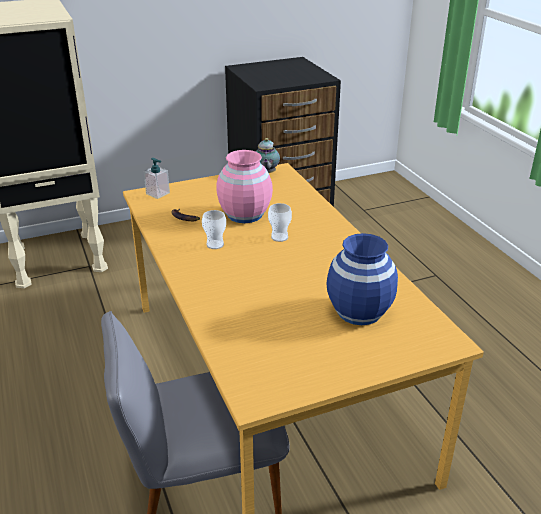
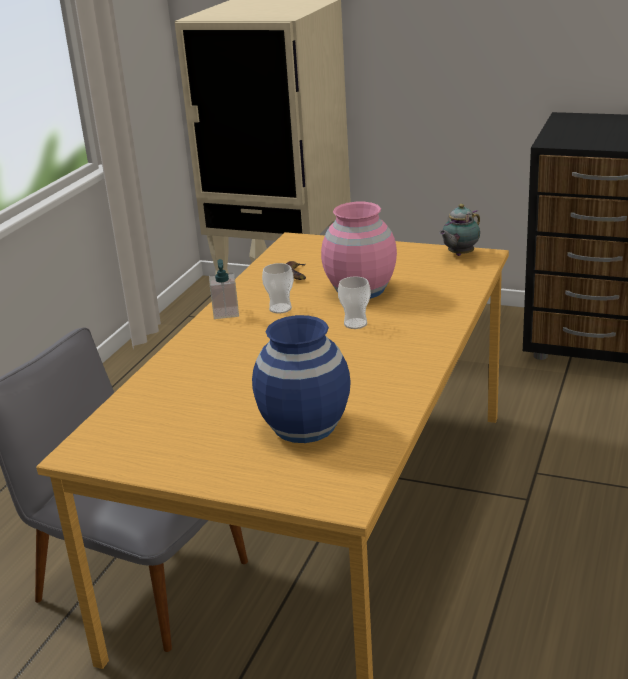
camera: 45 degrees right, 5 degrees down
soap dispenser [144,158,170,199] -> soap dispenser moved to [209,259,239,319]

